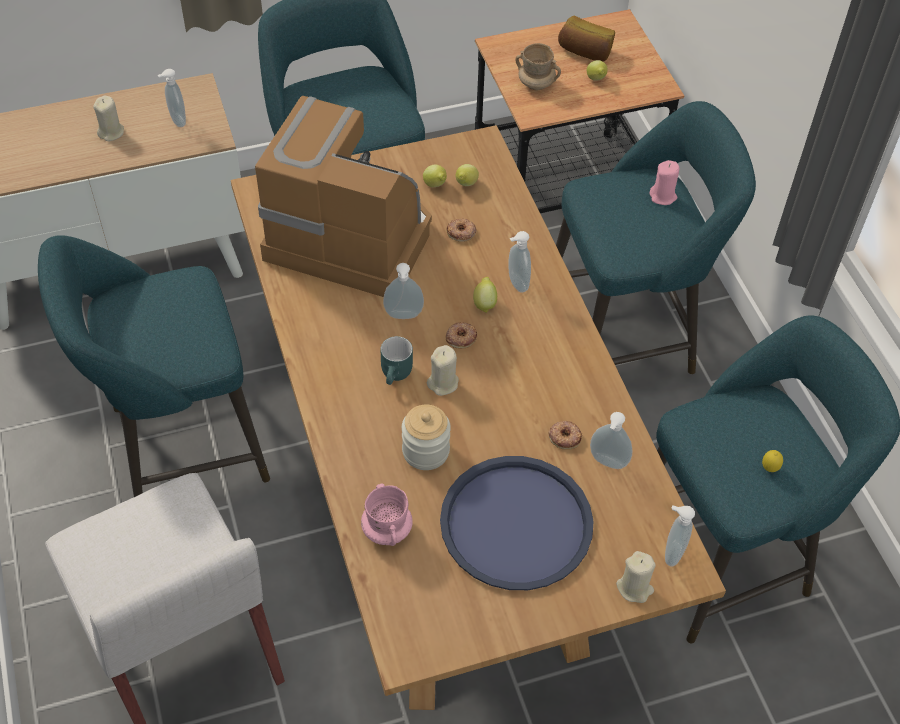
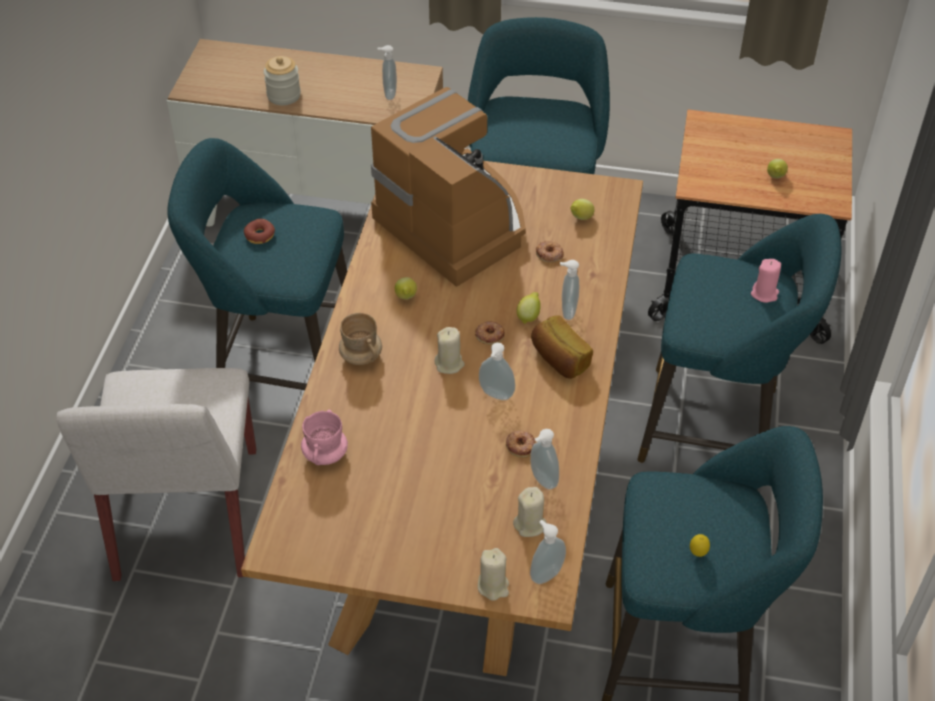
camera: 30 degrees right, 5 degrees down
beige candle [93,95,124,141] -> beige candle moved to [513,487,547,537]
turquoise mug [381,336,413,385] -> none
soap dispenser [383,263,424,319] -> soap dispenser moved to [479,343,515,400]
jar [402,405,451,470] -> jar moved to [264,56,301,105]
lemon [423,164,447,187] -> lemon moved to [395,277,417,300]
blue tray [440,456,594,590] -> none
beige mug [515,43,561,90] -> beige mug moved to [339,313,382,365]
bread [558,16,615,61] -> bread moved to [531,315,593,379]
none -> donut [244,219,275,244]

